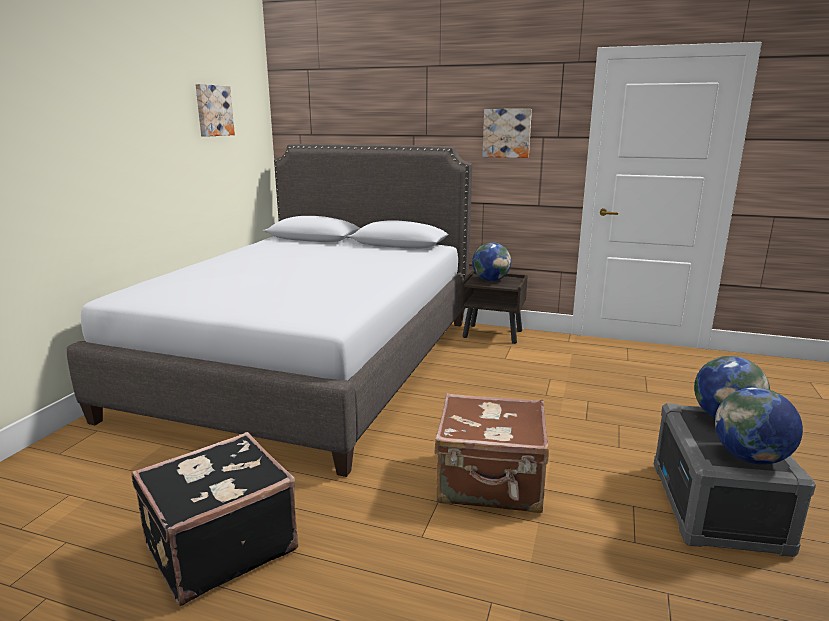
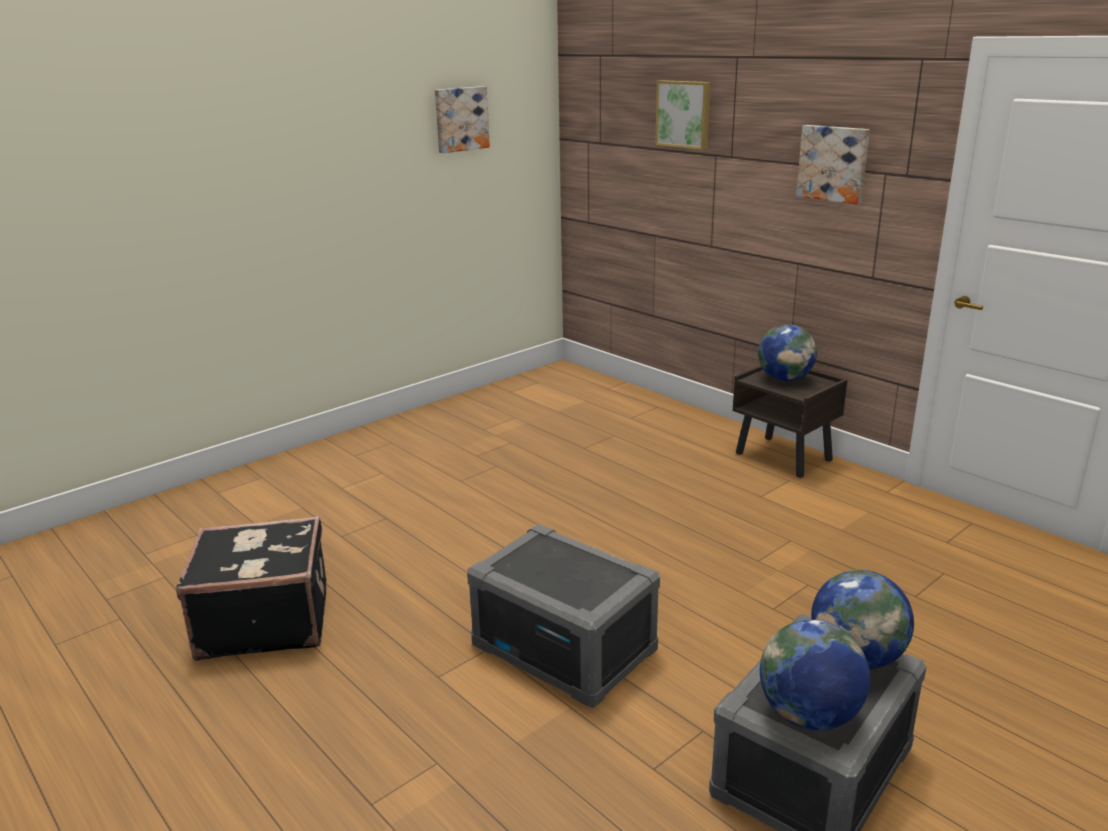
camera: 30 degrees right, 5 degrees up
grey bed [67,144,472,477] -> none
brown suitcase [435,393,549,513] -> grey storage box [467,524,660,708]
none -> picture [655,80,710,150]

